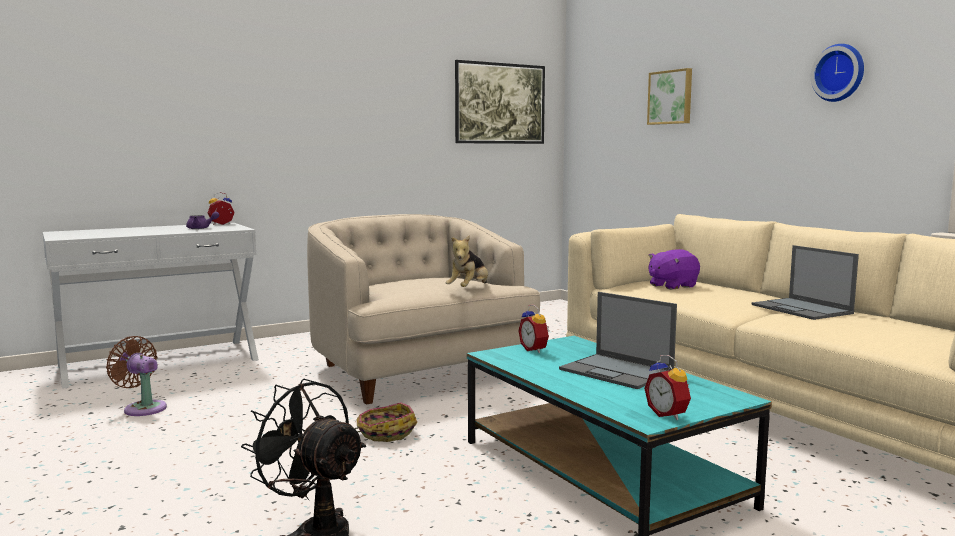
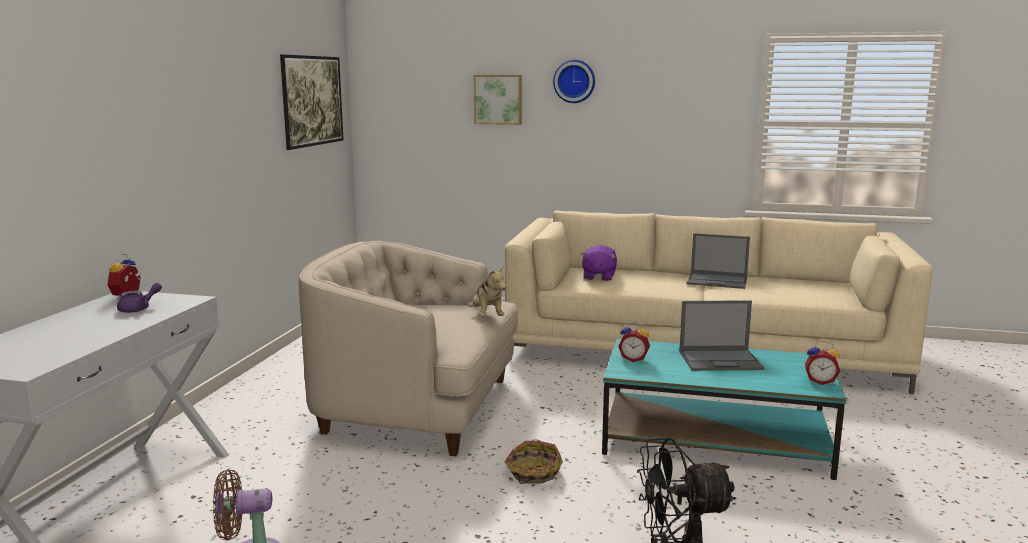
camera: 45 degrees left, 5 degrees up
wall clock [811,44,864,102] -> wall clock moved to [553,60,595,103]

